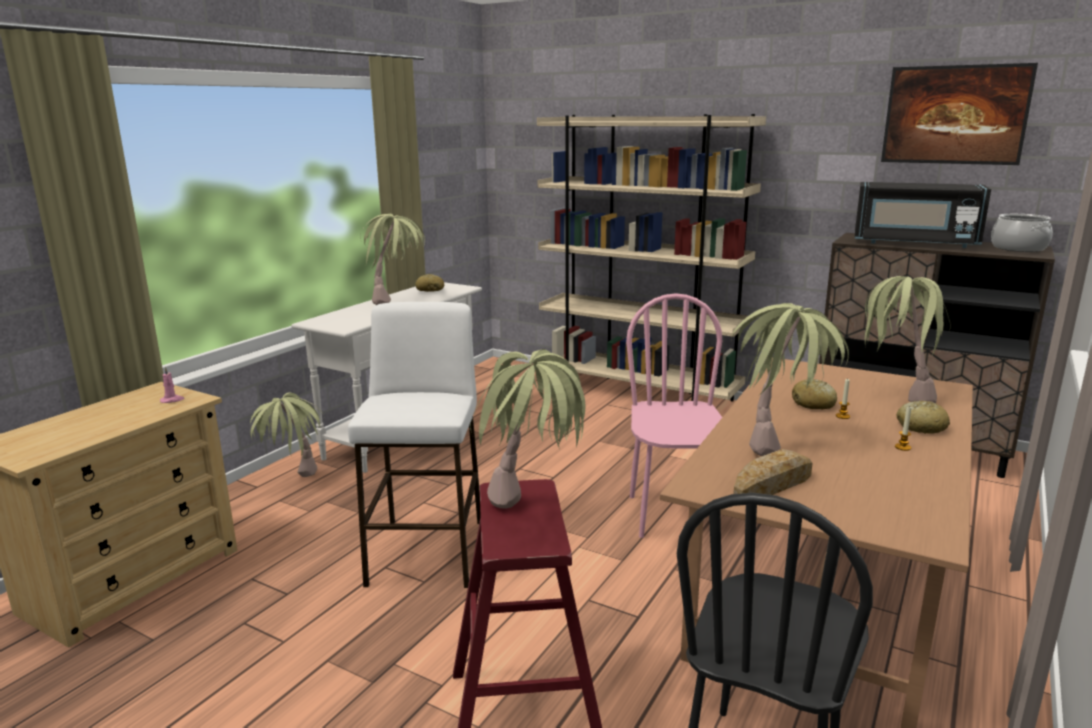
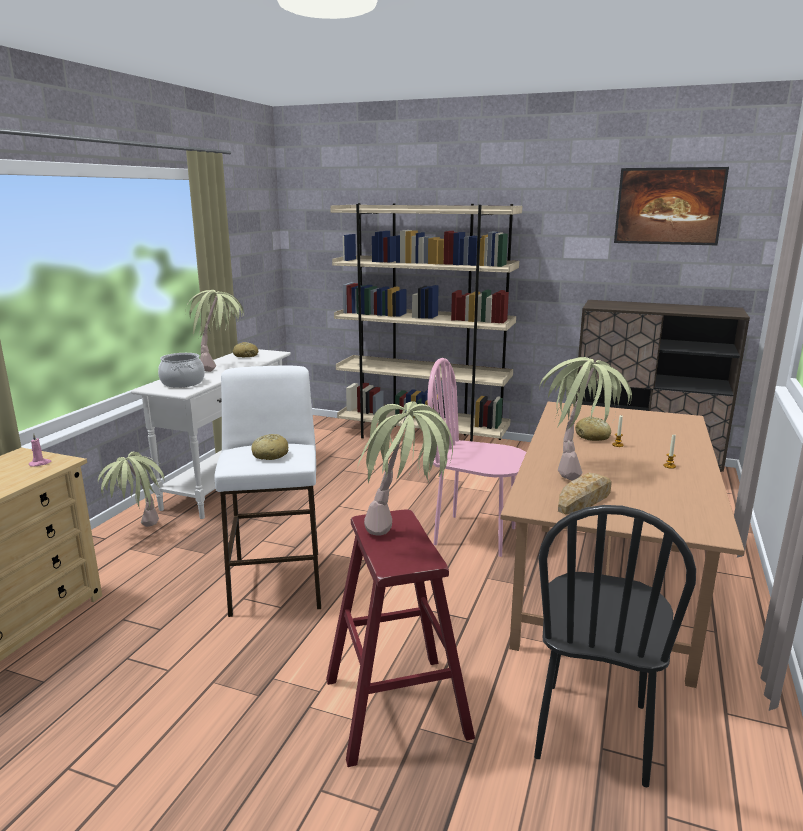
camera: 10 degrees left, 0 degrees up
pink chair [626,293,722,538] -> pink chair turned 60 degrees counterclockwise [427,358,526,557]
black microwave [855,182,991,248] -> none
potted plant [865,276,951,403] -> none
bread [897,401,950,434] -> bread moved to [251,434,288,460]
cooking pot [991,214,1053,252] -> cooking pot moved to [158,353,205,388]

